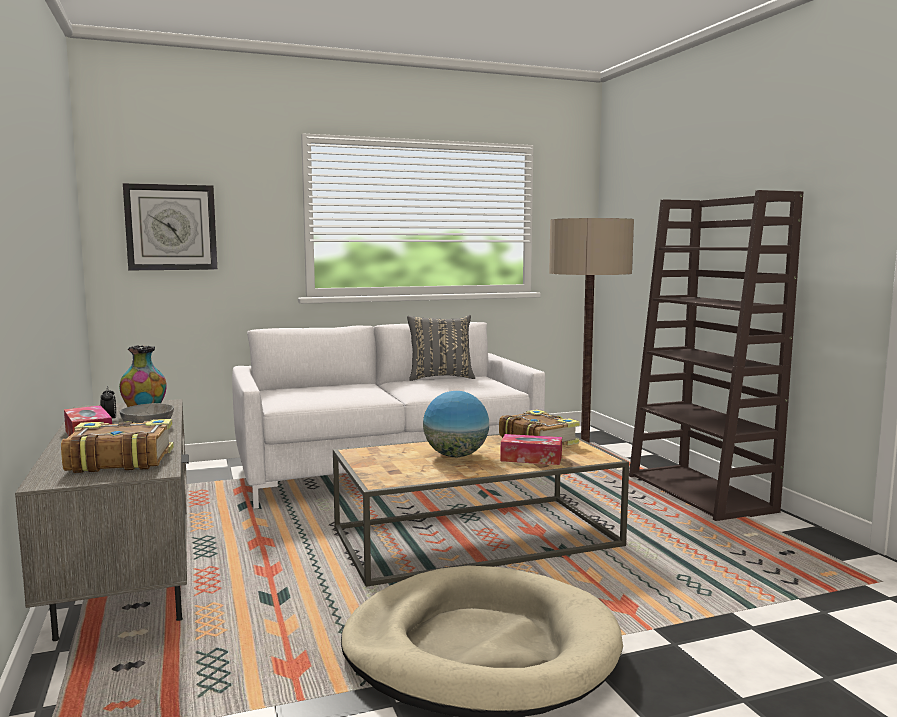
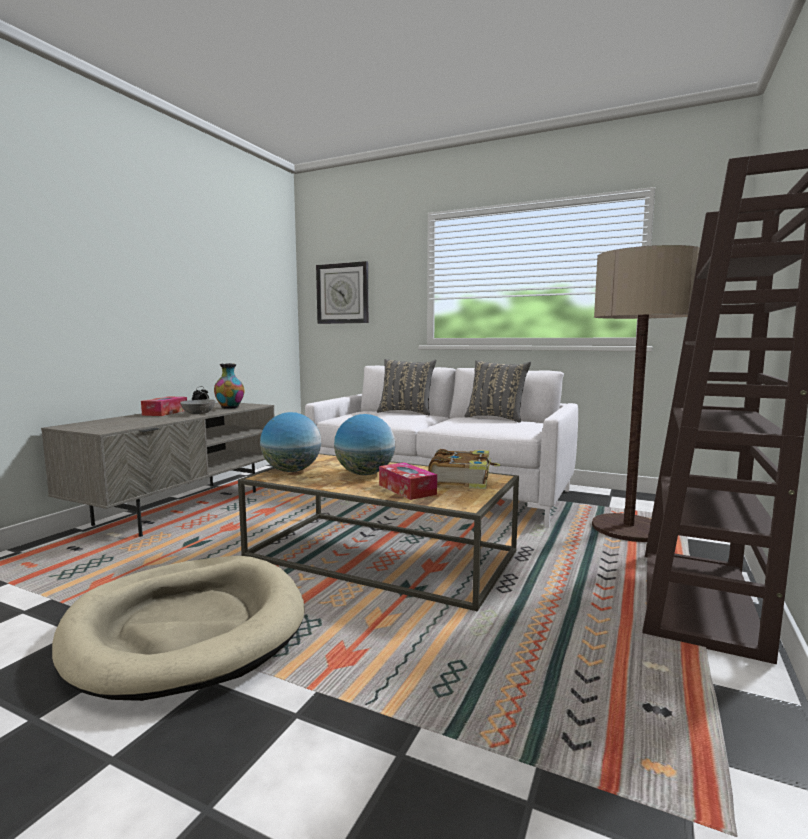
camera: 45 degrees right, 0 degrees up
book [61,419,174,473] -> none
none -> globe [260,412,321,472]
none -> grey pillow [377,359,436,415]

